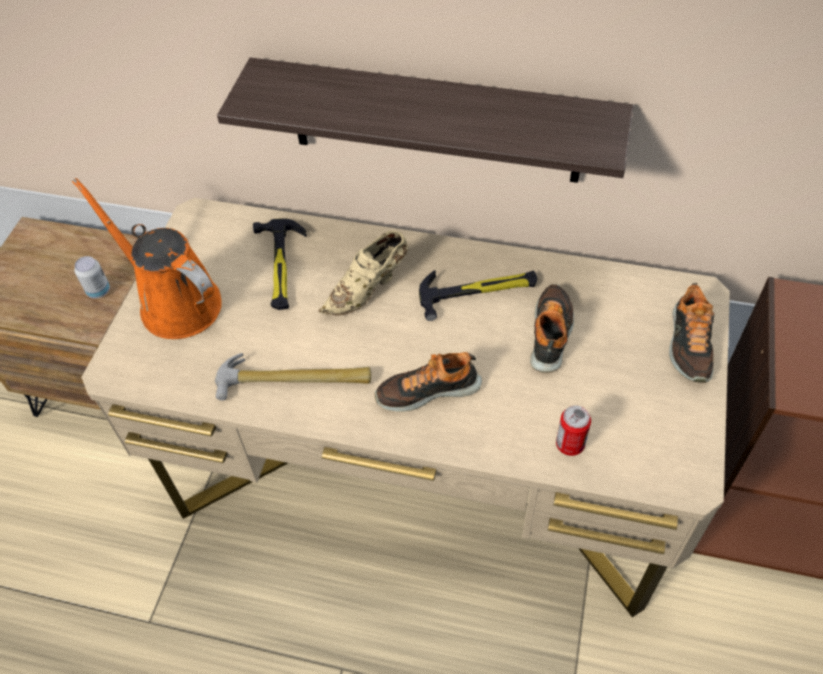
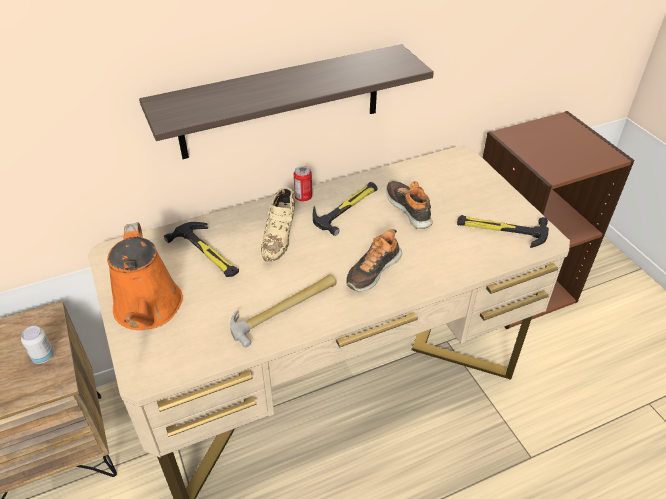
camera: 40 degrees left, 10 degrees down
orange watering can [72,178,222,339] -> orange watering can turned 105 degrees counterclockwise [107,222,183,330]
can [556,406,591,456] -> can moved to [294,166,312,201]
shoe [669,283,714,383] -> none
none -> hammer [457,215,549,248]

